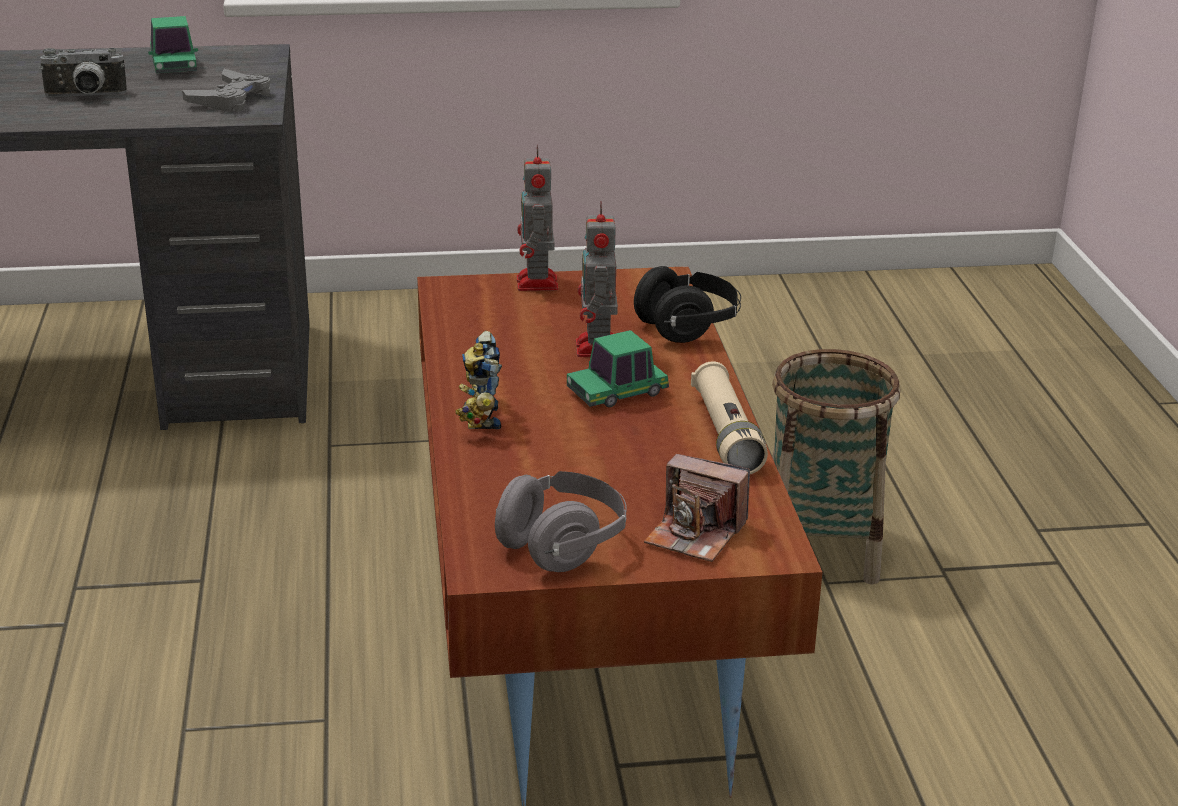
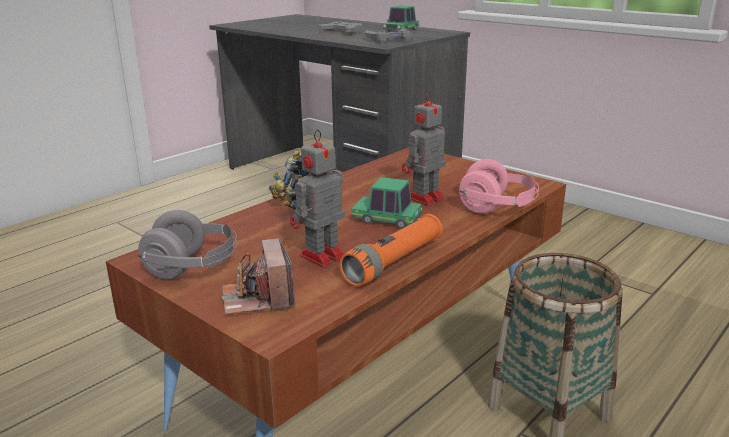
camera: 50 degrees right, 5 degrees down
camera [39,48,127,97] -> grey game controller [318,21,363,33]
toy robot [517,144,559,291] -> toy robot moved to [290,129,345,267]
black headphones [634,266,741,343] -> pink headphones [459,159,539,214]
beige flashlight [691,361,768,474] -> orange flashlight [339,214,443,286]

